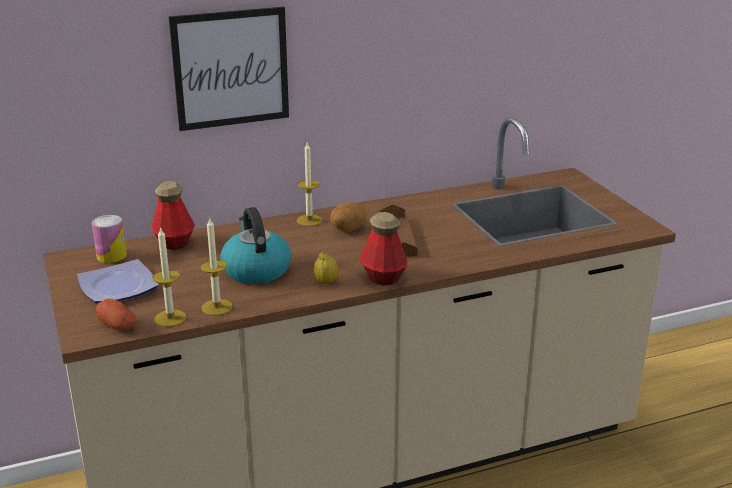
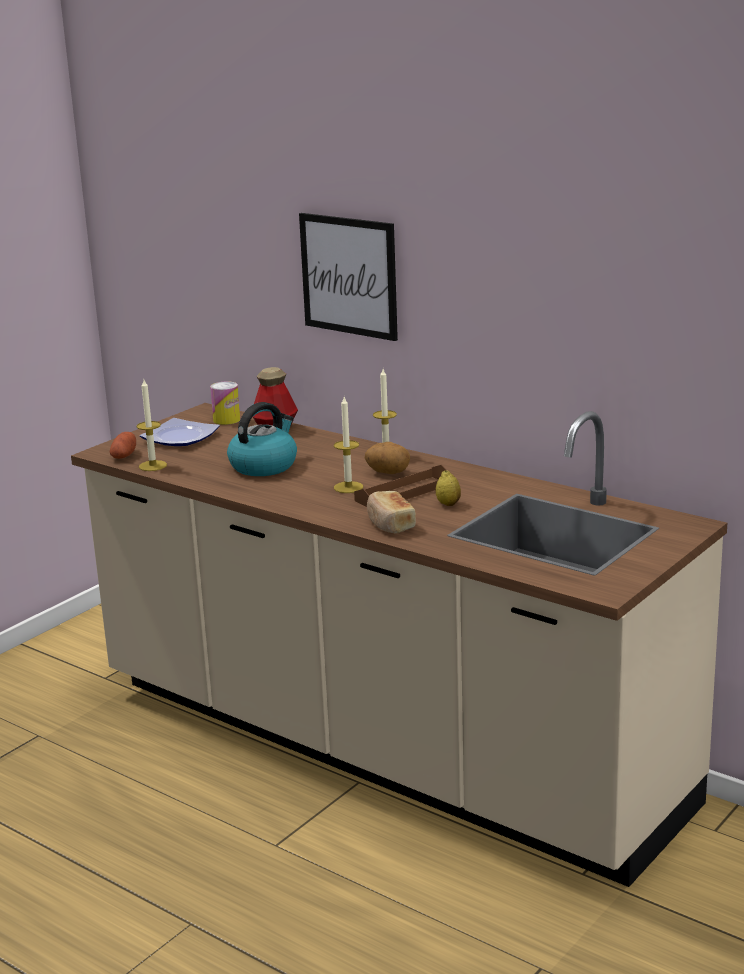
camera: 60 degrees right, 5 degrees down
candle [200,217,233,316] -> candle moved to [334,397,363,493]
lemon [314,252,339,284] -> lemon moved to [436,471,461,506]
bottle [360,212,407,286] -> none
none -> bread [367,491,416,534]

